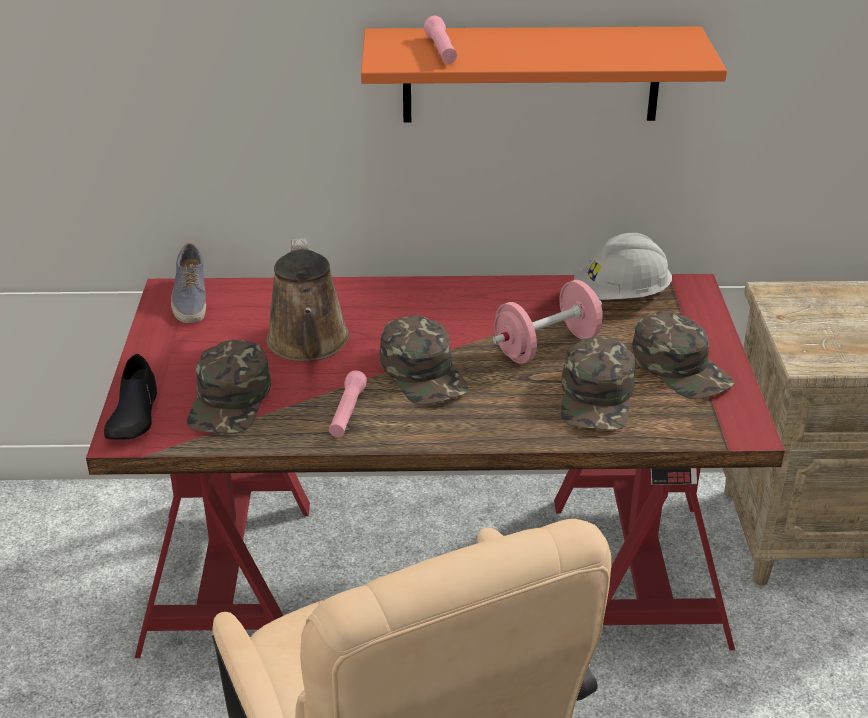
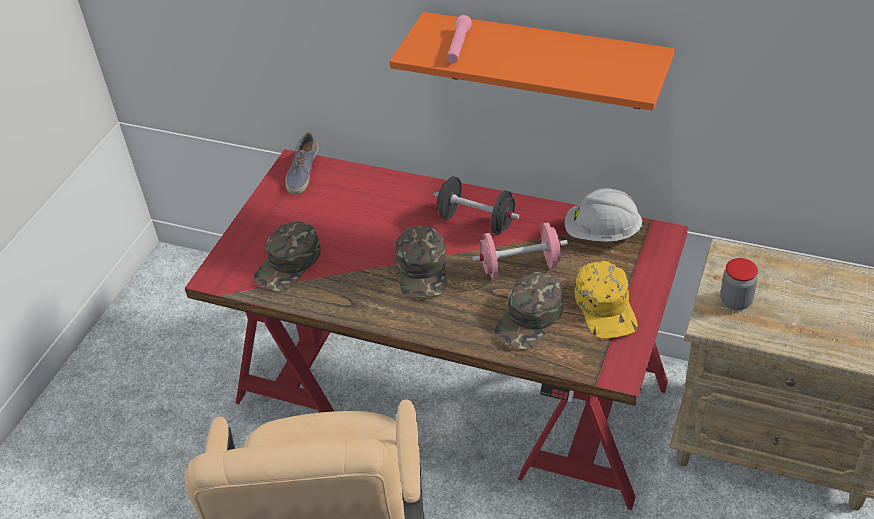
camera: 25 degrees right, 10 degrees up
black shoe [104,354,157,439] -> none
brown watering can [266,238,350,361] -> none
pink flashlight [329,370,367,437] -> none
green cap [632,311,734,399] -> yellow cap [574,261,638,339]
none -> black dumbbell [433,176,520,234]
none -> jar [720,258,758,310]

